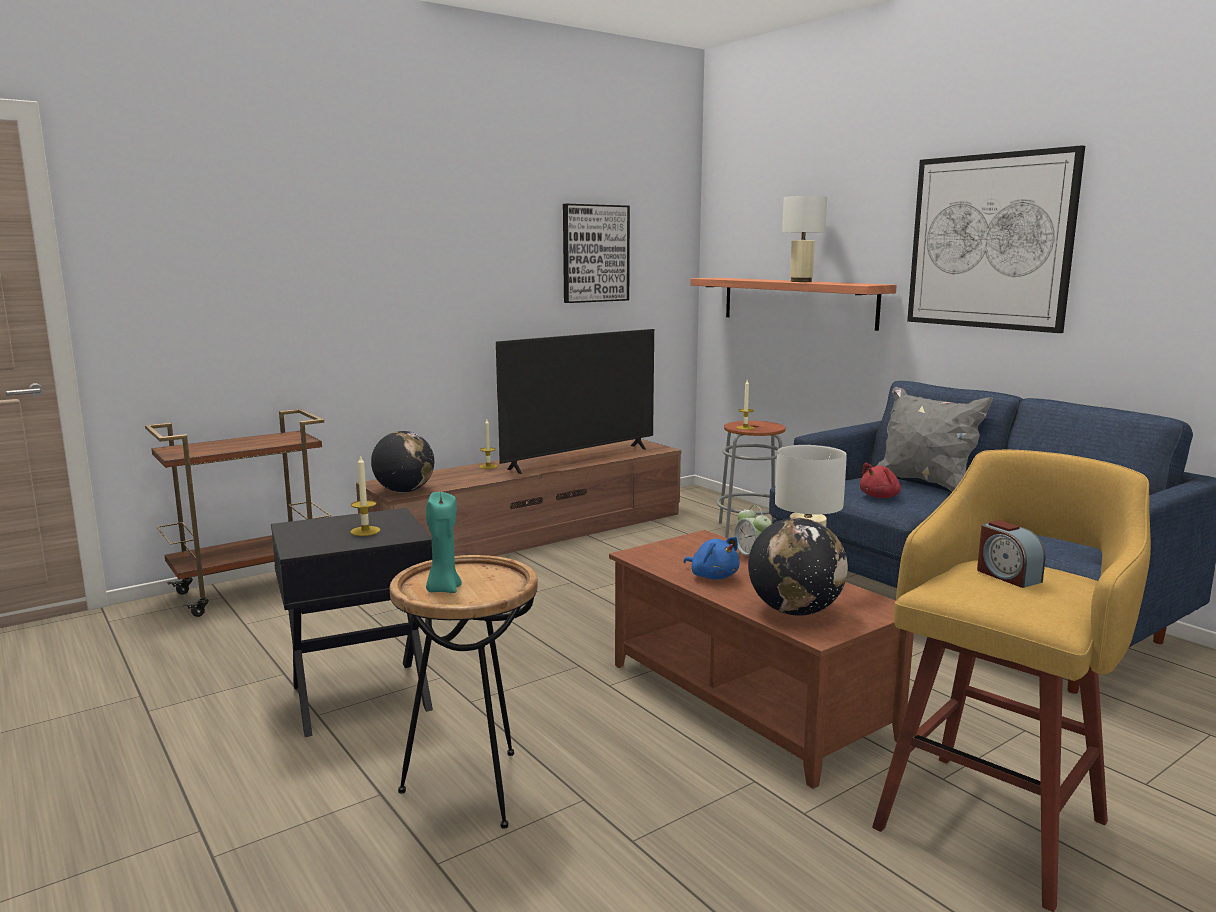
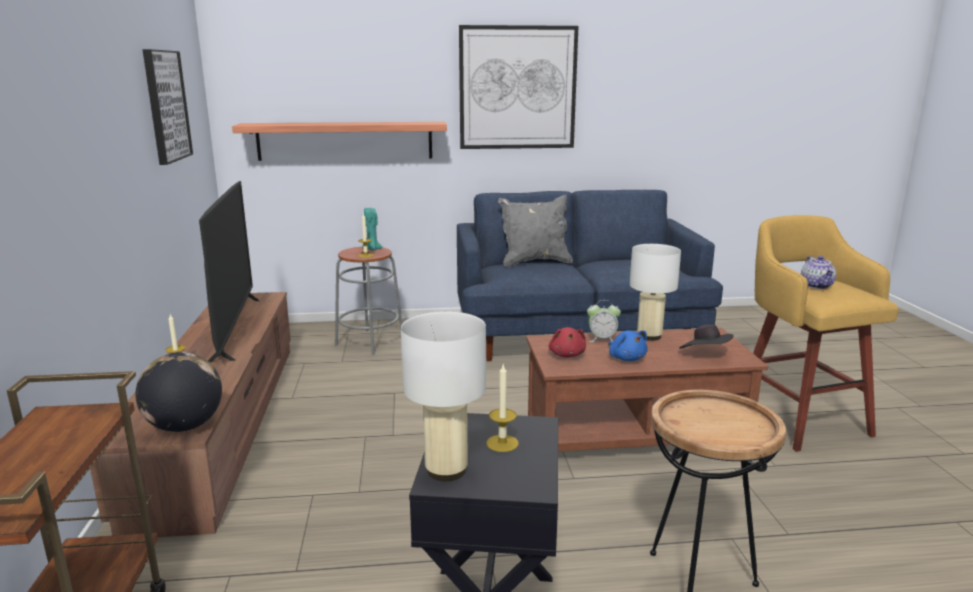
camera: 60 degrees left, 5 degrees up
turquoise candle [426,492,462,593] -> turquoise candle moved to [362,208,383,251]
blue plush toy [684,537,740,580] -> blue plush toy turned 75 degrees clockwise [608,330,648,361]
globe [748,518,848,615] -> black hat [679,324,734,349]
white table lamp [782,196,827,282] -> white table lamp moved to [401,311,486,481]
red plush toy [860,462,901,498] -> red plush toy moved to [549,327,586,358]
alarm clock [977,520,1045,588] -> teapot [801,256,836,289]

